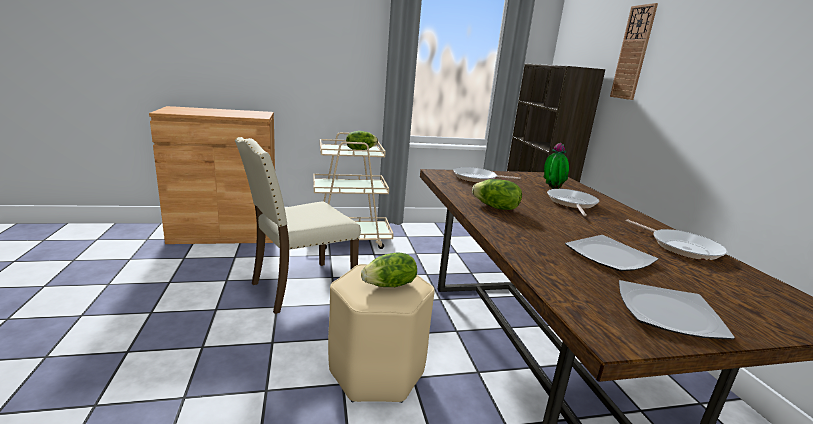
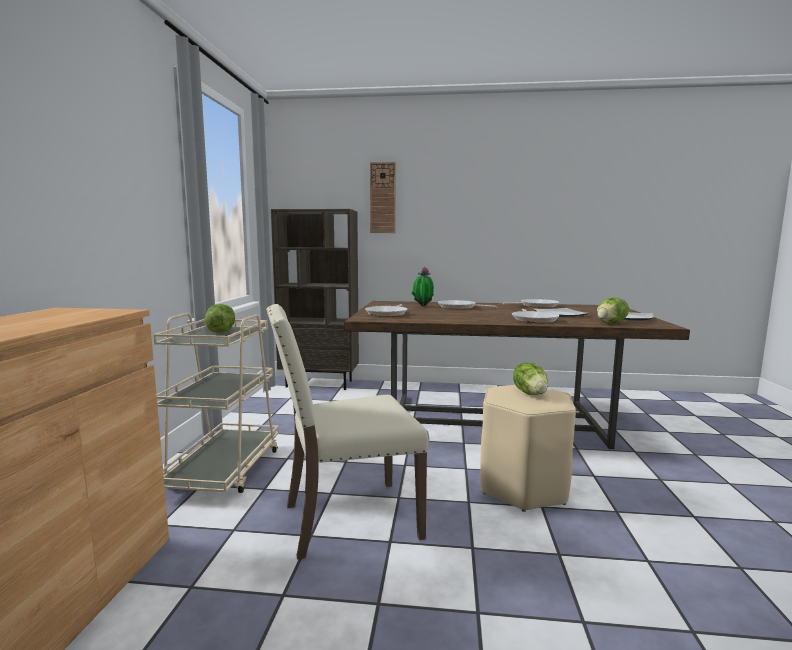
camera: 70 degrees left, 10 degrees down
beige chair [235,137,361,314] -> beige chair turned 90 degrees clockwise [266,304,430,560]
lettuce [472,179,522,210] -> lettuce moved to [597,297,629,323]
none -> frying pan [512,309,559,323]

